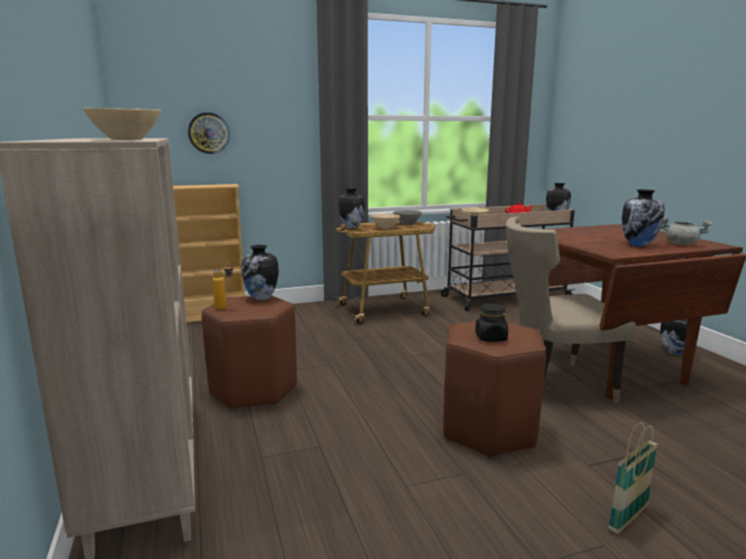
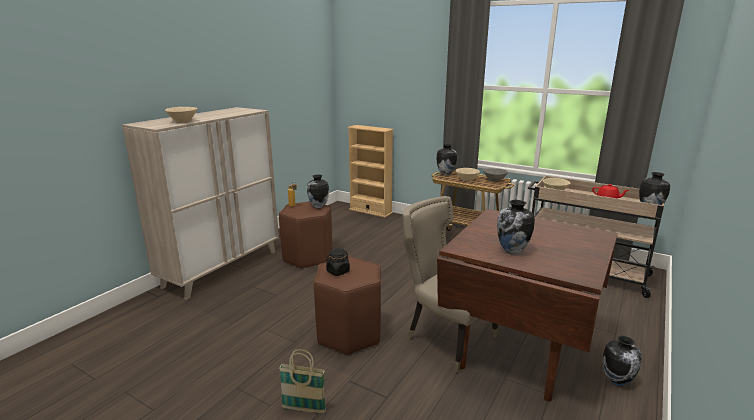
camera: 50 degrees right, 5 degrees up
wall clock [188,112,230,154] -> none
grey cooking pot [661,217,713,245] -> none

